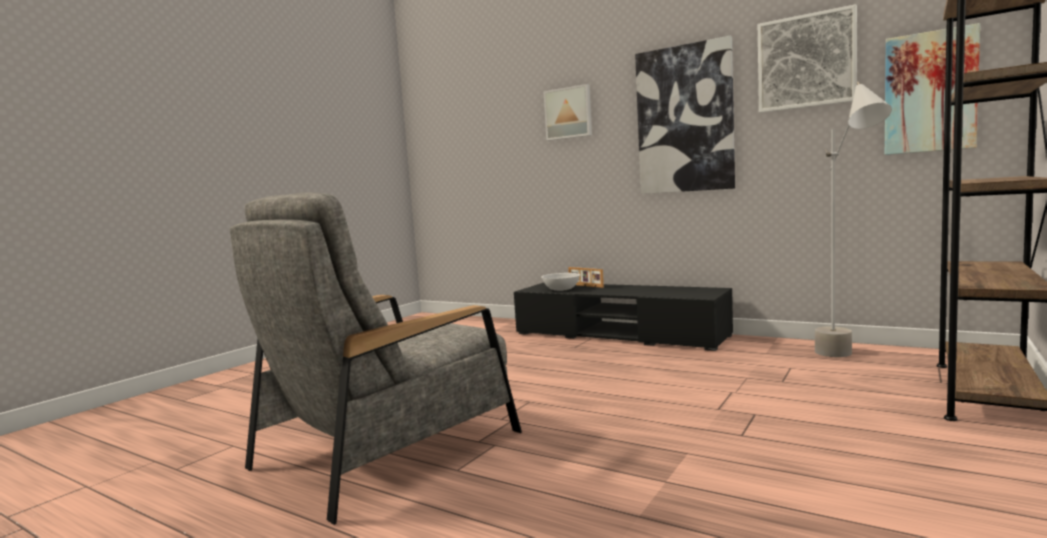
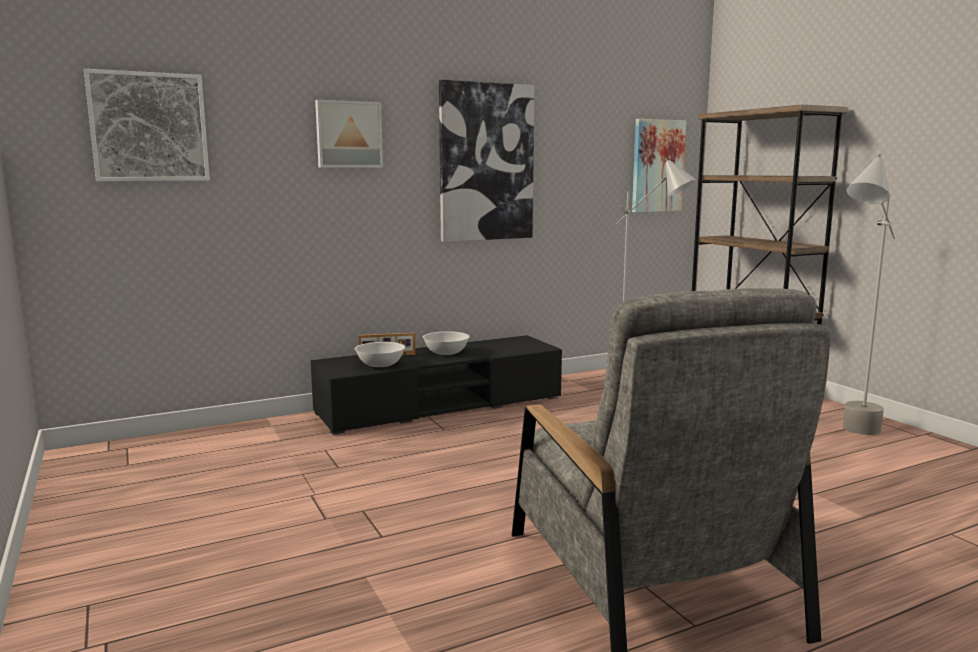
camera: 60 degrees left, 5 degrees up
picture [758,4,857,113] -> picture moved to [84,69,210,181]
none -> white bowl [423,331,470,355]
none -> grey floor lamp [843,154,895,435]

